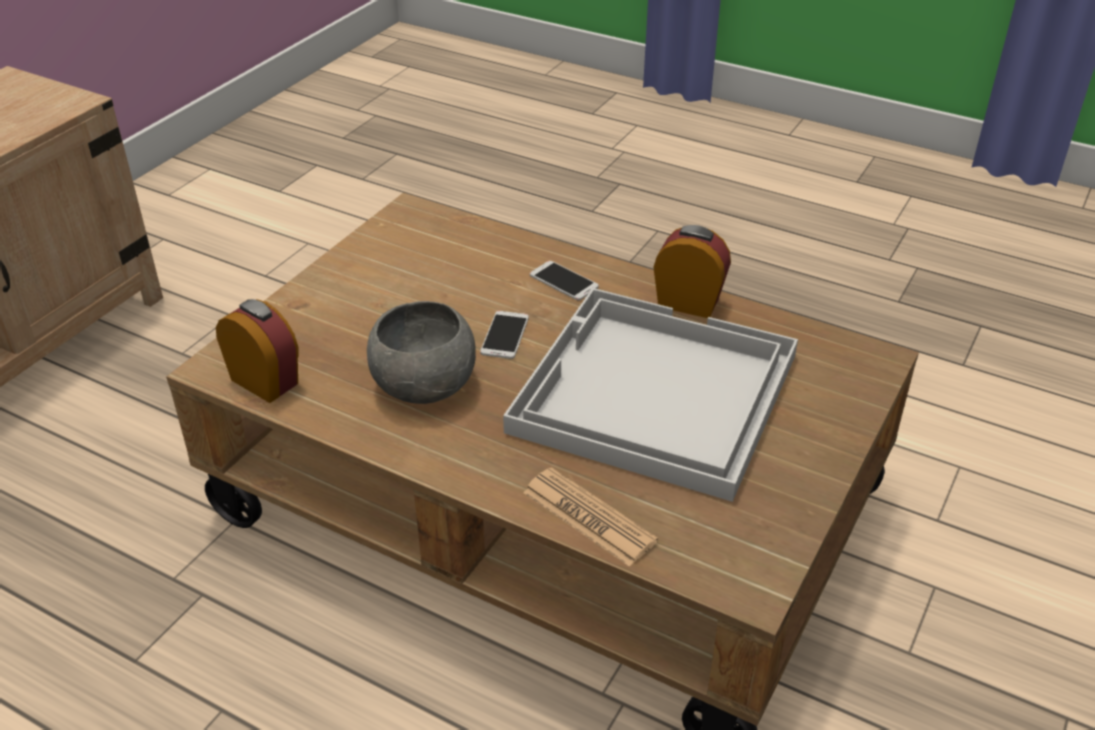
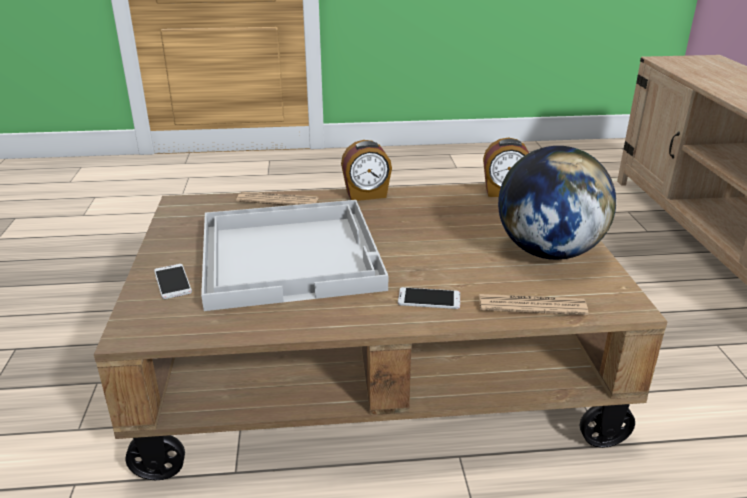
camera: 145 degrees right, 10 degrees down
grey bowl [367,301,476,404] -> none
phone [480,311,529,359] -> phone moved to [154,264,192,299]
alarm clock [653,225,731,318] -> alarm clock moved to [341,140,392,201]
none -> newspaper [479,294,589,315]
none -> globe [498,146,616,260]

